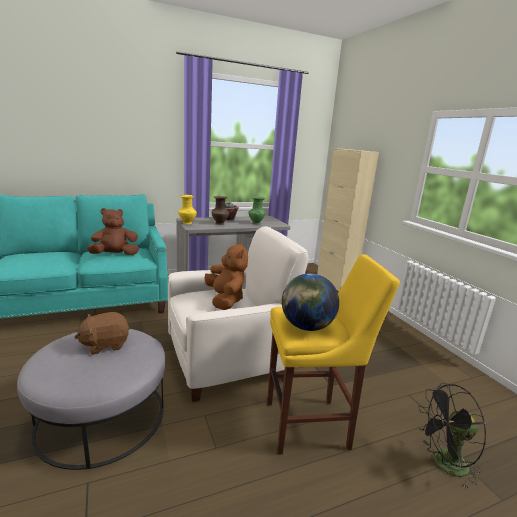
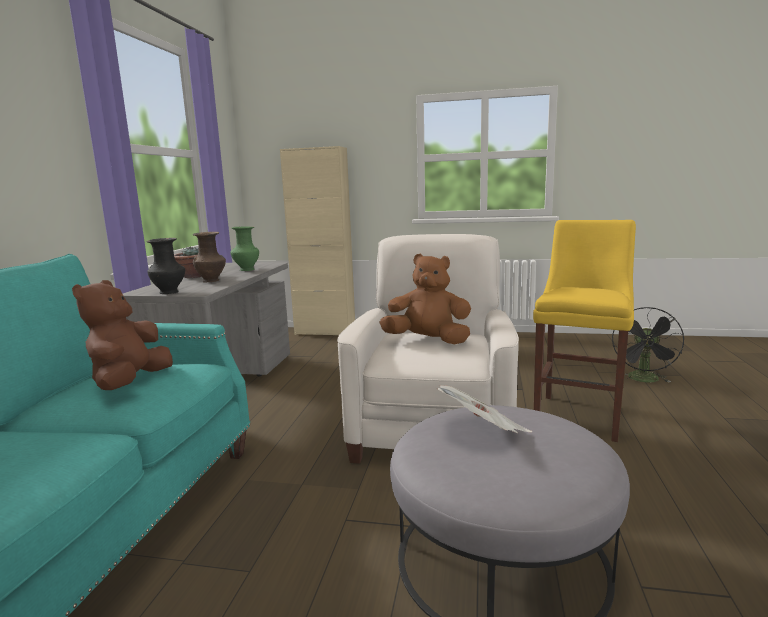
camera: 55 degrees left, 5 degrees down
brown plush toy [75,312,130,355] -> newspaper [436,385,532,433]
yellow vase [178,195,197,224] -> black vase [146,238,185,294]
globe [282,274,339,331] -> none

